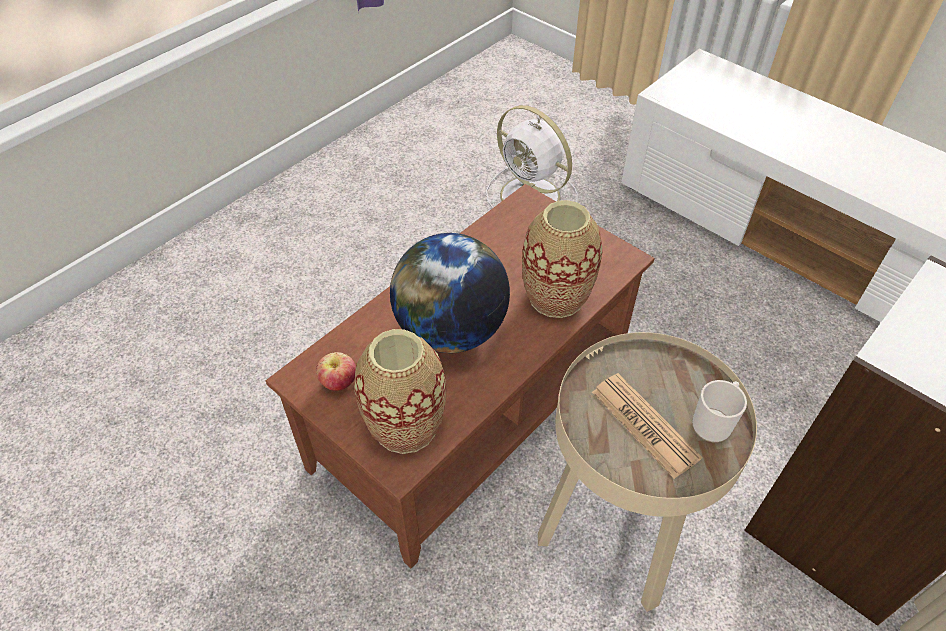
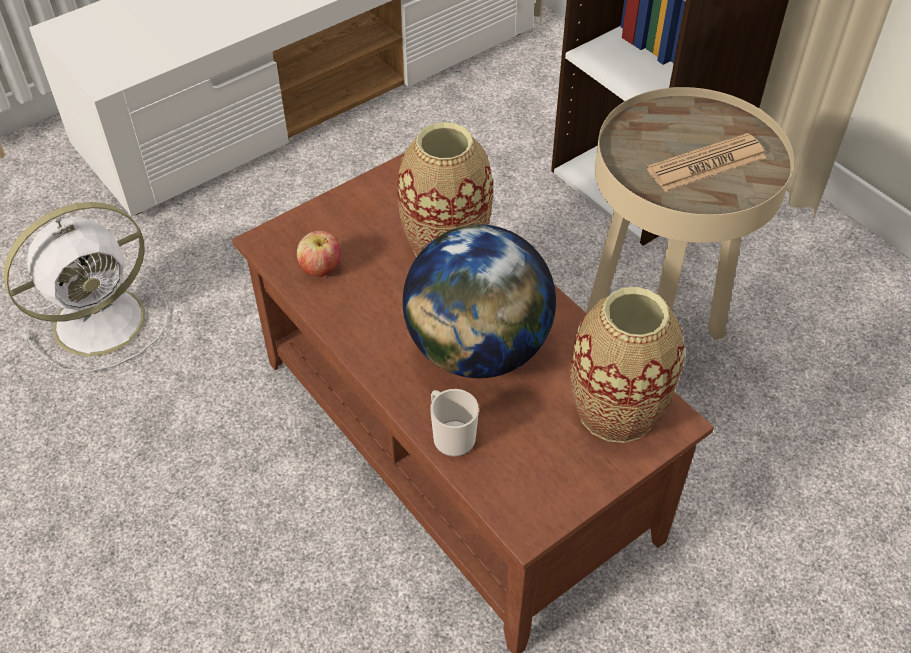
camera: 80 degrees left, 0 degrees up
apple [316,352,356,391] -> apple moved to [297,231,341,277]
mug [692,380,747,443] -> mug moved to [430,389,479,457]

